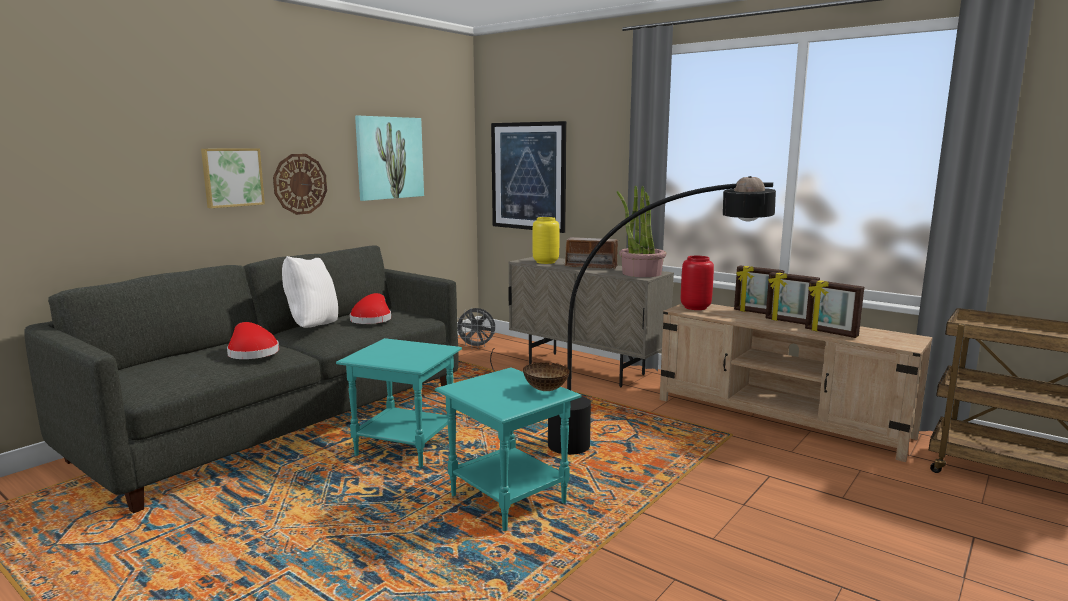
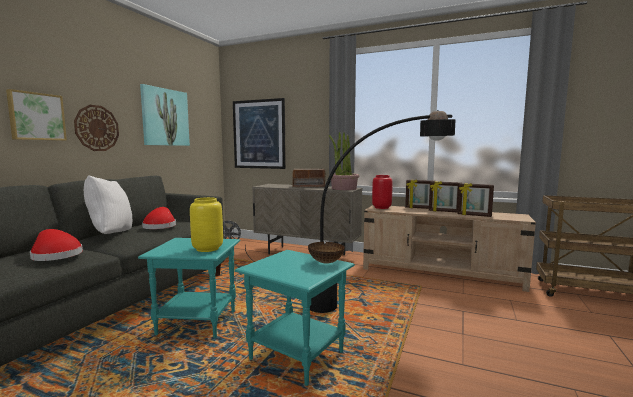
camera: 15 degrees left, 5 degrees down
yellow vase [532,217,559,264] -> yellow vase moved to [190,197,223,252]

